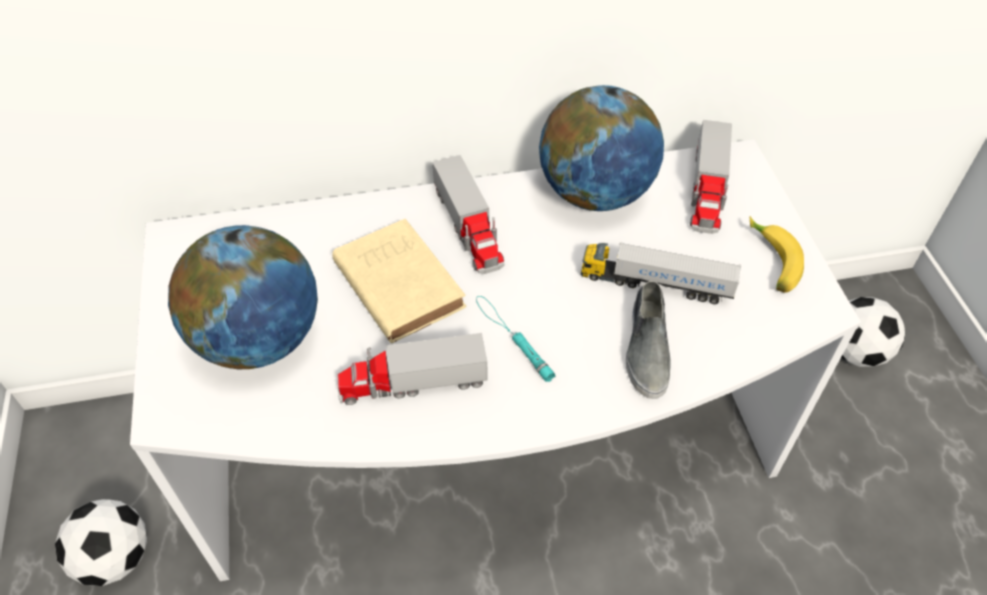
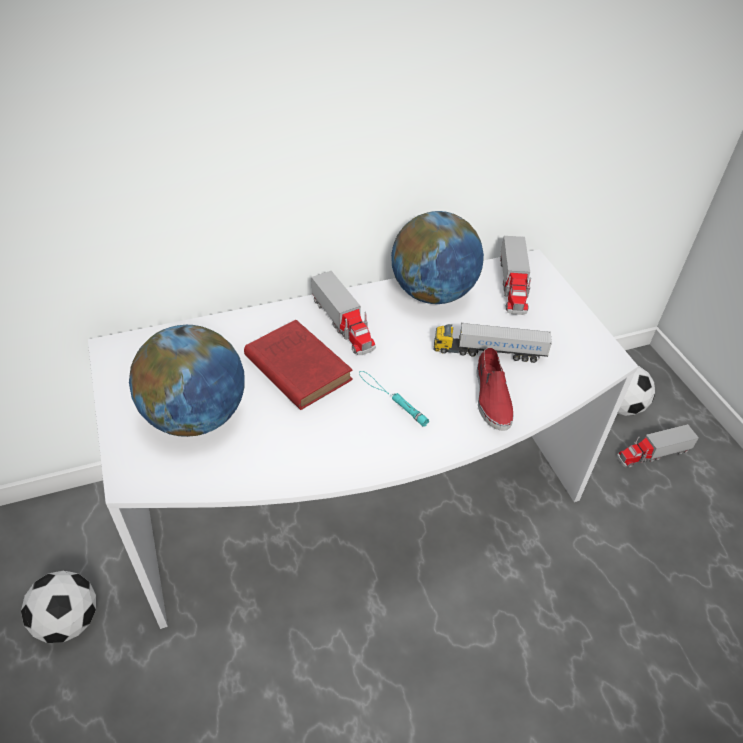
camera: 10 degrees left, 5 degrees down
beige book [332,219,466,343] -> red book [244,320,353,410]
toy truck [337,333,488,405] -> toy truck moved to [617,424,699,468]
grey shoe [626,281,670,399] -> red shoe [476,347,513,431]
banana [750,216,804,293] -> none

